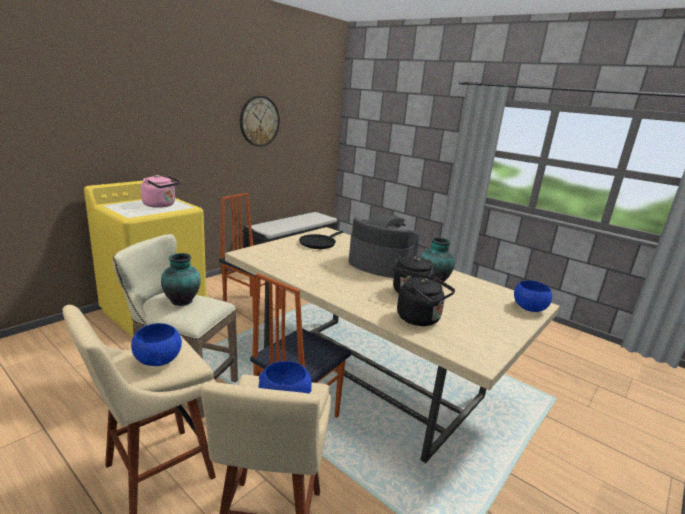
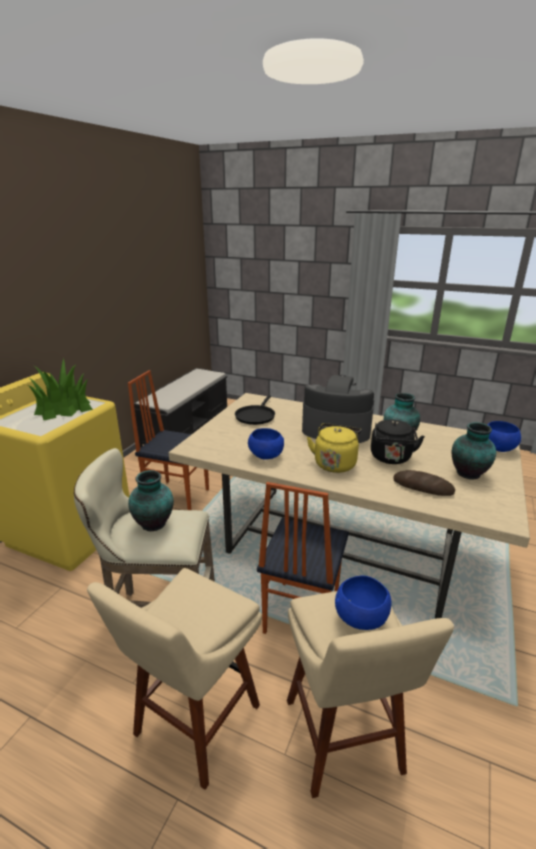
camera: 15 degrees left, 5 degrees up
blue bowl [131,323,182,366] -> blue bowl moved to [248,428,284,460]
pink kettle [141,175,181,208] -> potted plant [28,358,93,420]
wall clock [240,96,280,146] -> none
black kettle [397,277,455,326] -> bread [393,470,455,496]
none -> yellow kettle [307,423,362,473]
none -> vase [452,422,496,480]

